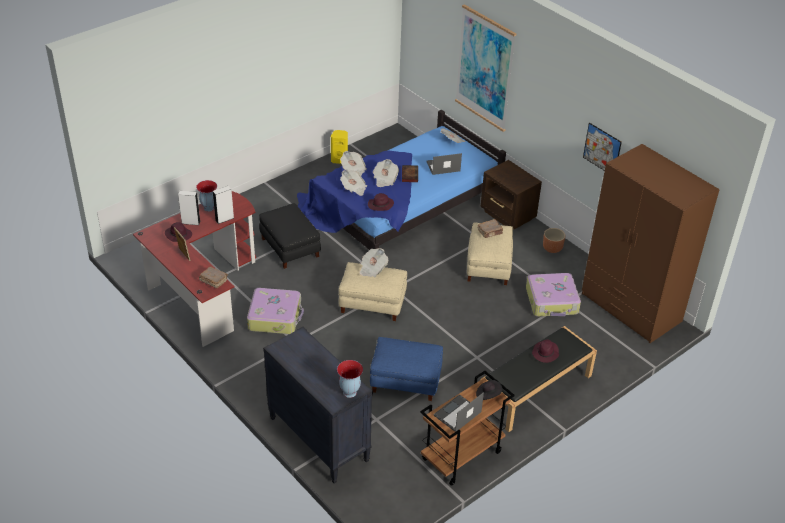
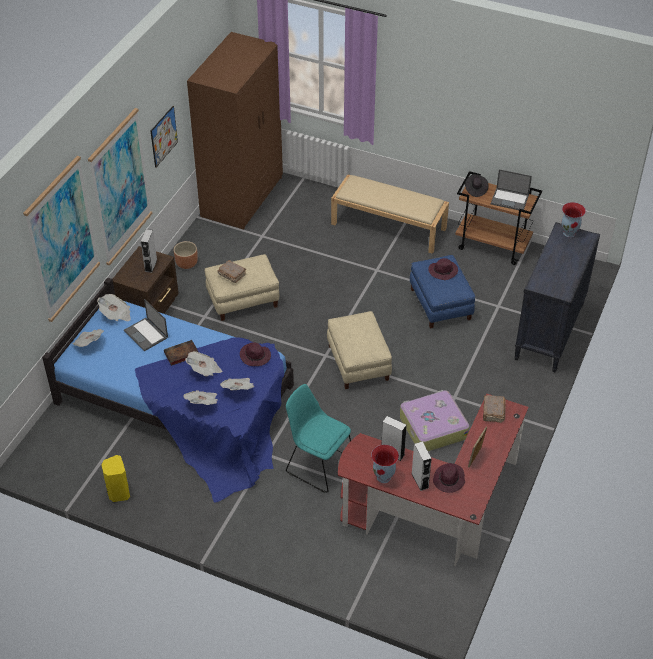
camera: 115 degrees left, 5 degrees up
black ottoman [259,203,321,269] -> turquoise chair [286,384,351,492]
newspaper [359,248,388,277] -> newspaper moved to [97,294,131,321]
black bench [480,326,597,432] -> beige bench [331,174,449,254]
suitcase [526,273,581,317] -> none
purple hat [532,340,559,363] -> purple hat moved to [428,258,458,280]
none -> picture [88,108,153,266]
none -> grey speaker [141,229,157,272]

